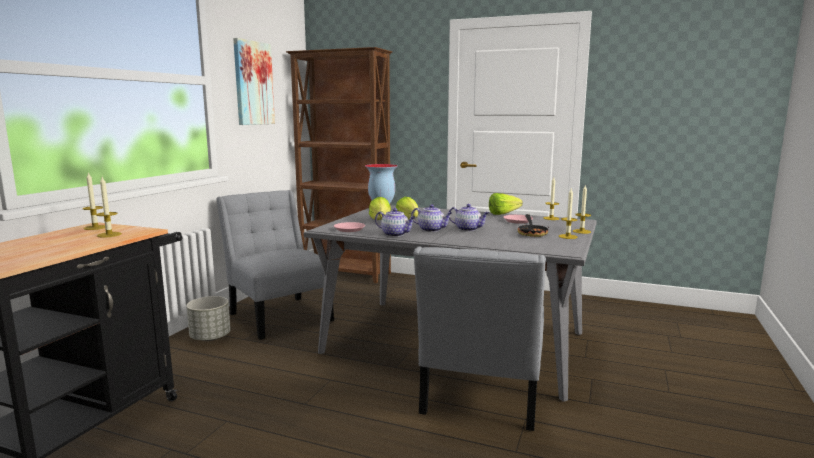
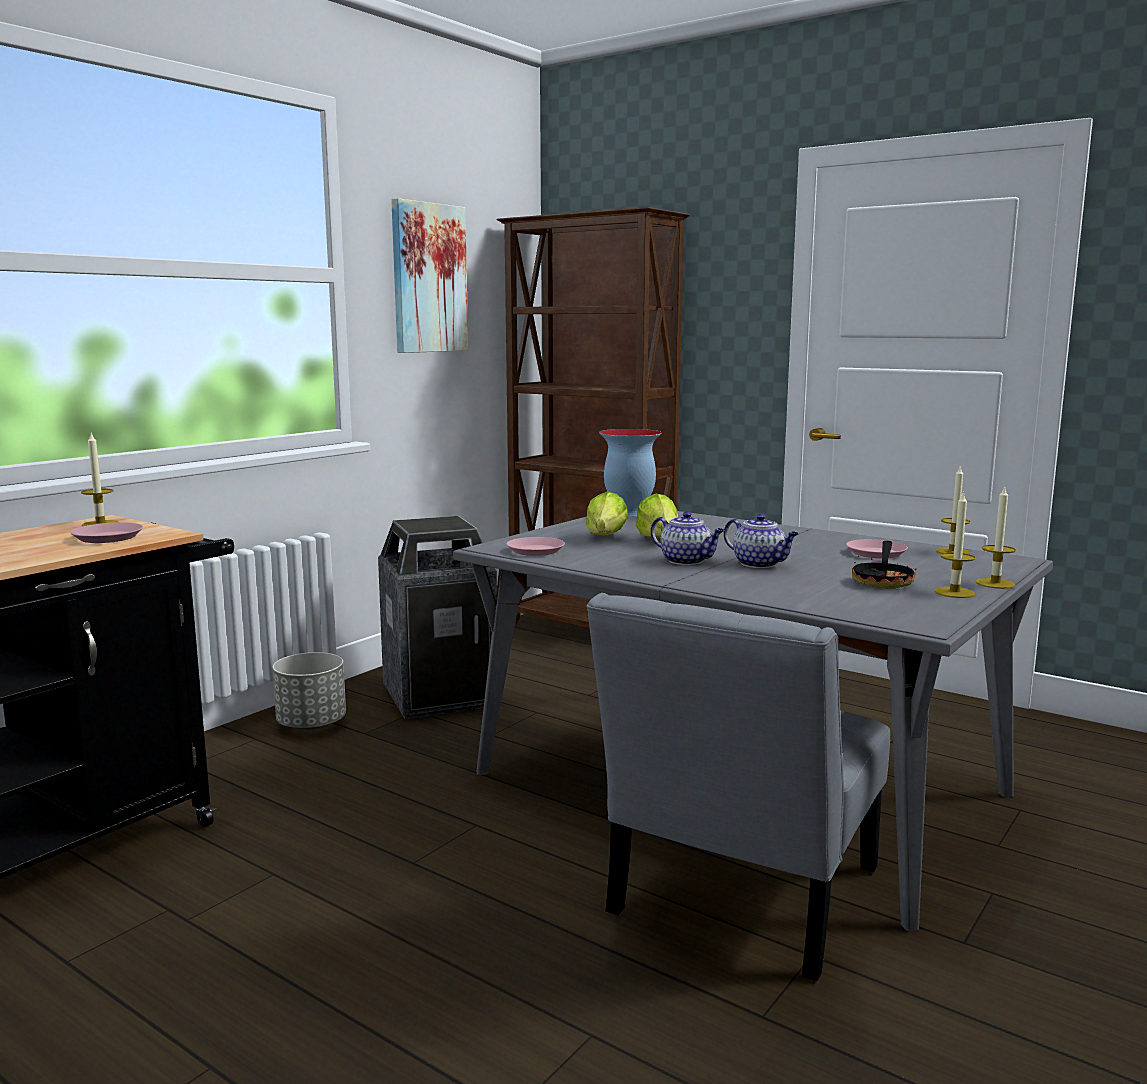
camera: 15 degrees right, 0 degrees up
candle [96,177,122,238] -> pink plate [70,522,143,543]
grey chair [216,190,334,340] -> trash can [378,516,497,720]
teapot [375,208,416,237] -> none
lettuce [489,193,523,215] -> none

